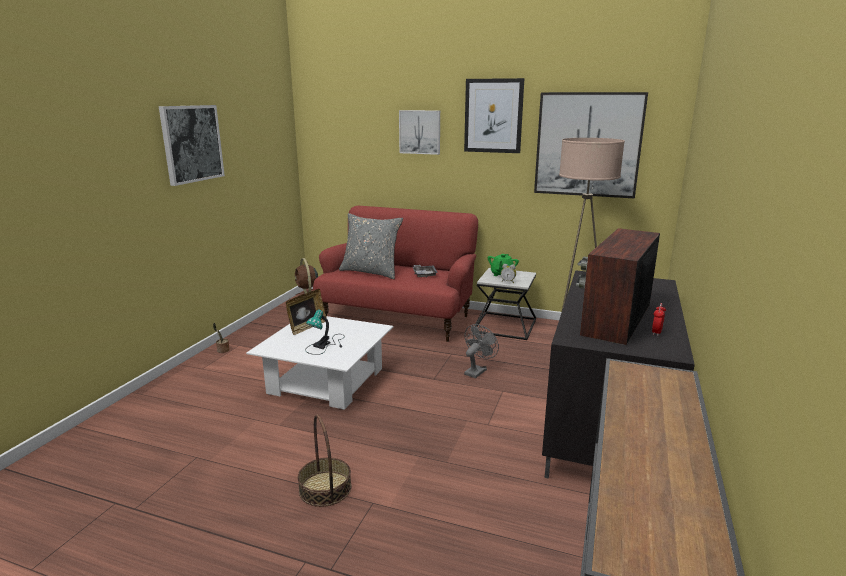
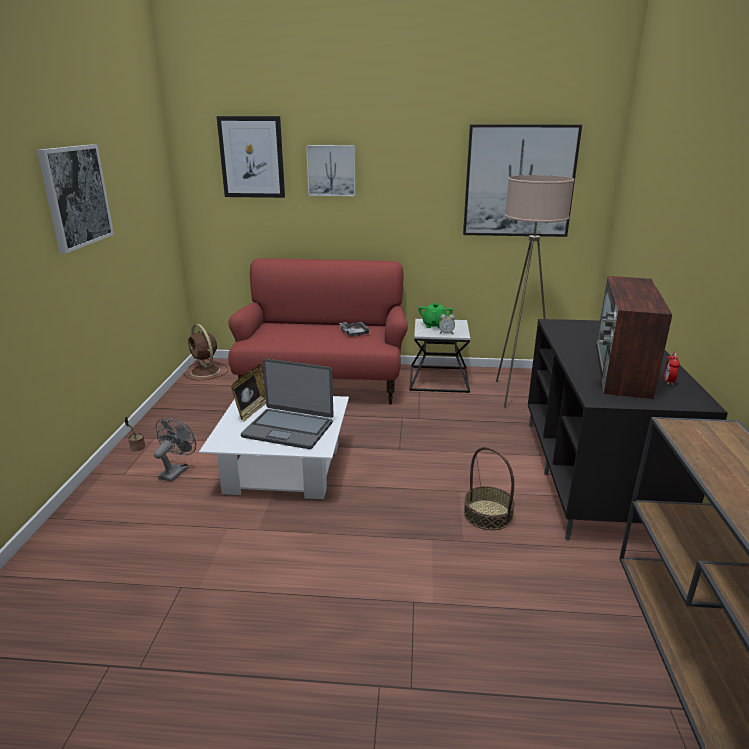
camera: 15 degrees left, 5 degrees up
basket [297,415,351,507] -> basket moved to [464,447,515,530]
table lamp [305,309,344,355] -> laptop [241,359,334,449]
grey pillow [339,213,403,279] -> none
picture [464,78,524,153] -> picture moved to [217,116,285,198]
grey fan [464,324,499,378] -> grey fan moved to [154,418,196,482]

